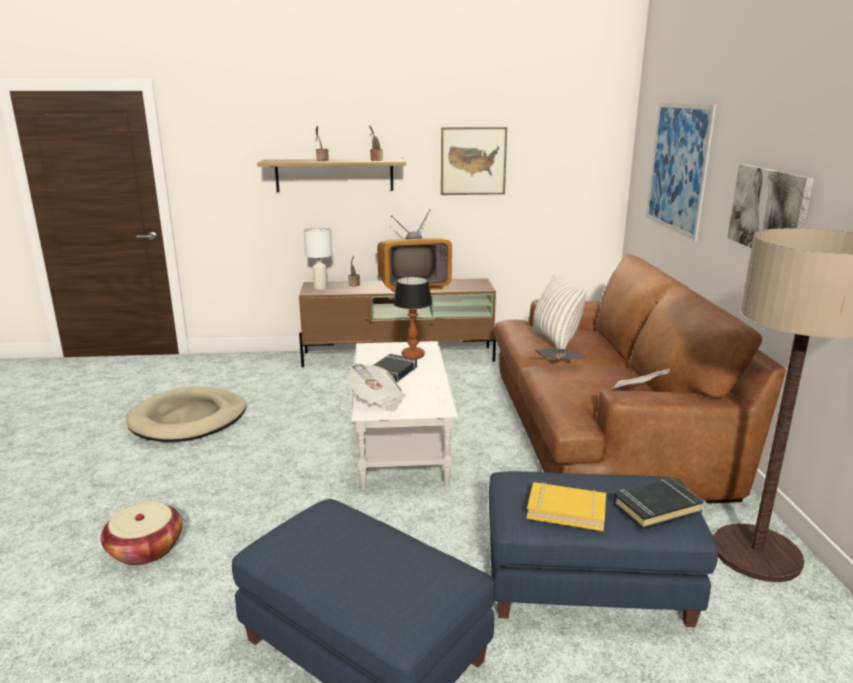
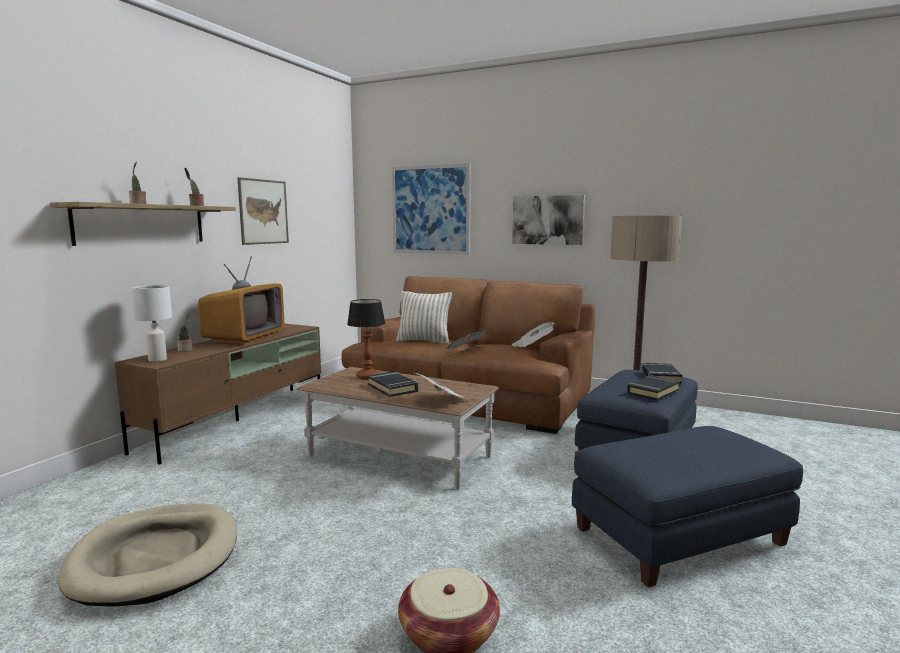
camera: 60 degrees left, 10 degrees down
white coffee table [351,341,458,490] -> brown coffee table [297,367,499,489]
yellow book [527,482,606,531] -> black book [627,375,680,401]

